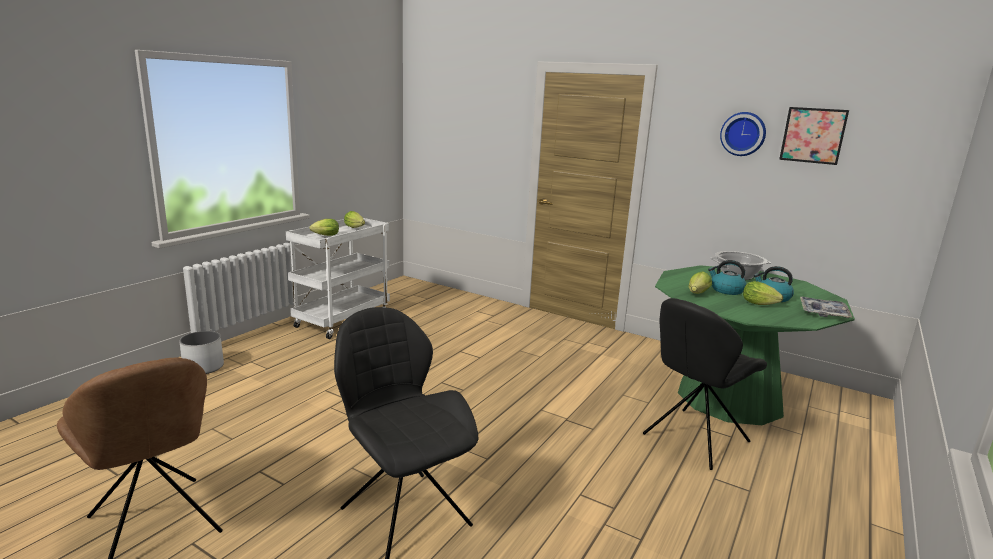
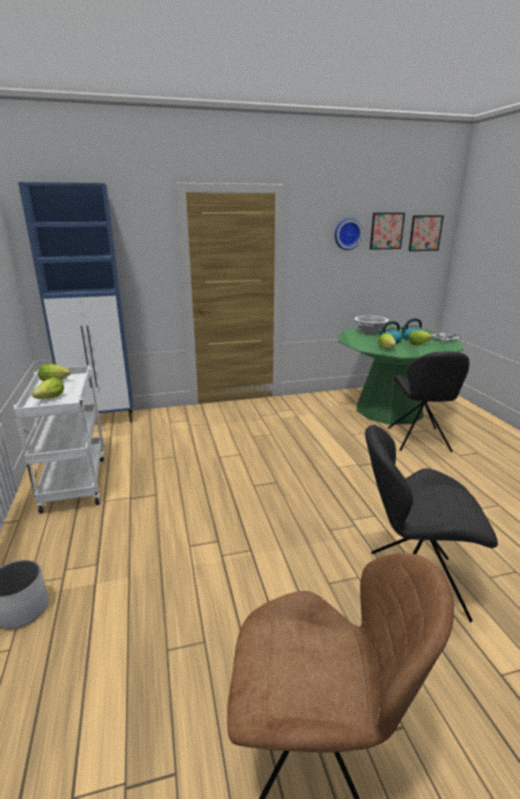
camera: 45 degrees left, 5 degrees up
none -> blue cabinet [18,182,133,423]
none -> picture [409,215,444,251]

